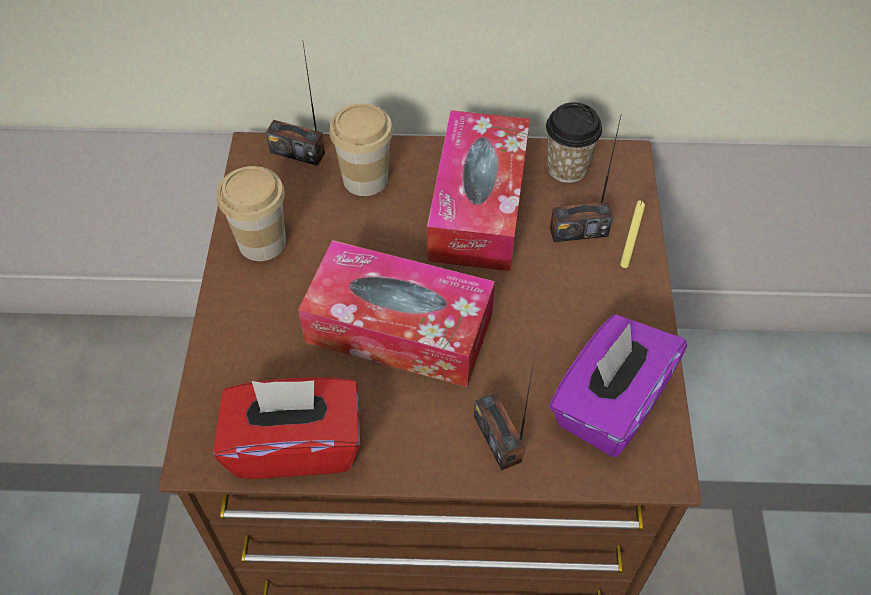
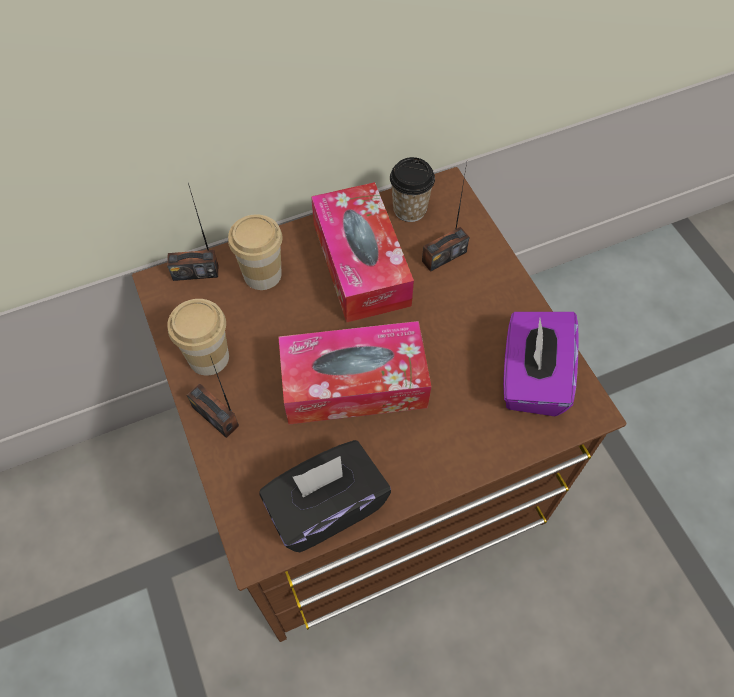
camera: 25 degrees left, 5 degrees up
red tissue box [213,377,360,479] -> black tissue box [259,440,391,552]
radio [474,365,533,470] -> radio moved to [187,356,239,438]
yellow candle [620,200,645,268] -> none

